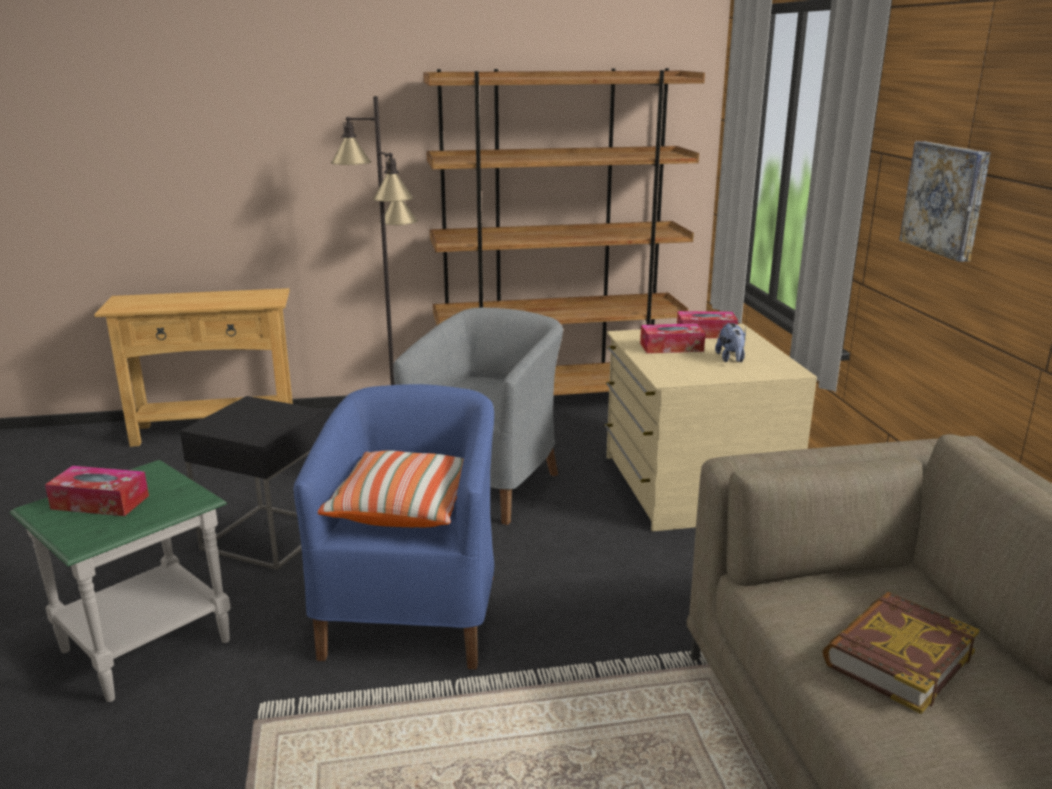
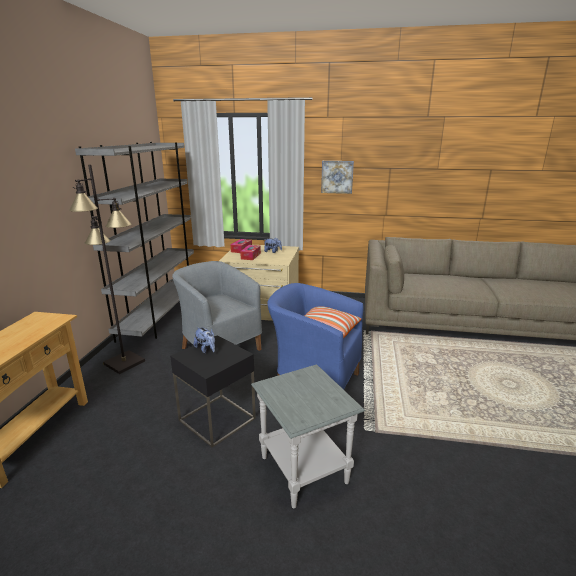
camera: 70 degrees left, 0 degrees up
green side table [10,460,231,702] -> grey side table [251,364,365,508]
tissue box [45,466,149,516] -> none
brown bookcase [423,68,705,396] -> grey bookcase [75,142,194,343]
book [822,592,979,714] -> none
none -> plush toy [194,327,215,353]

